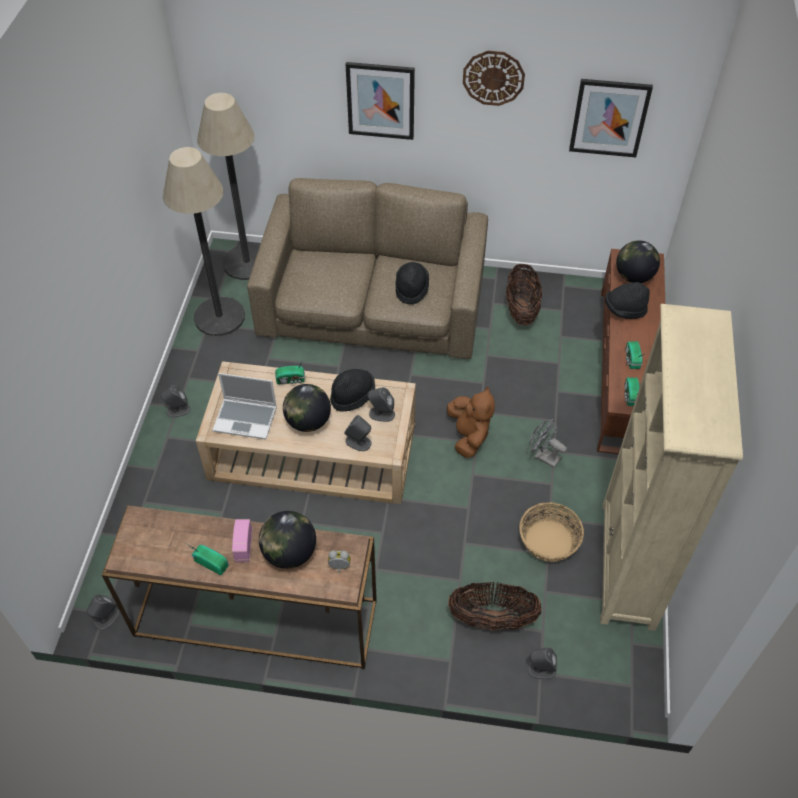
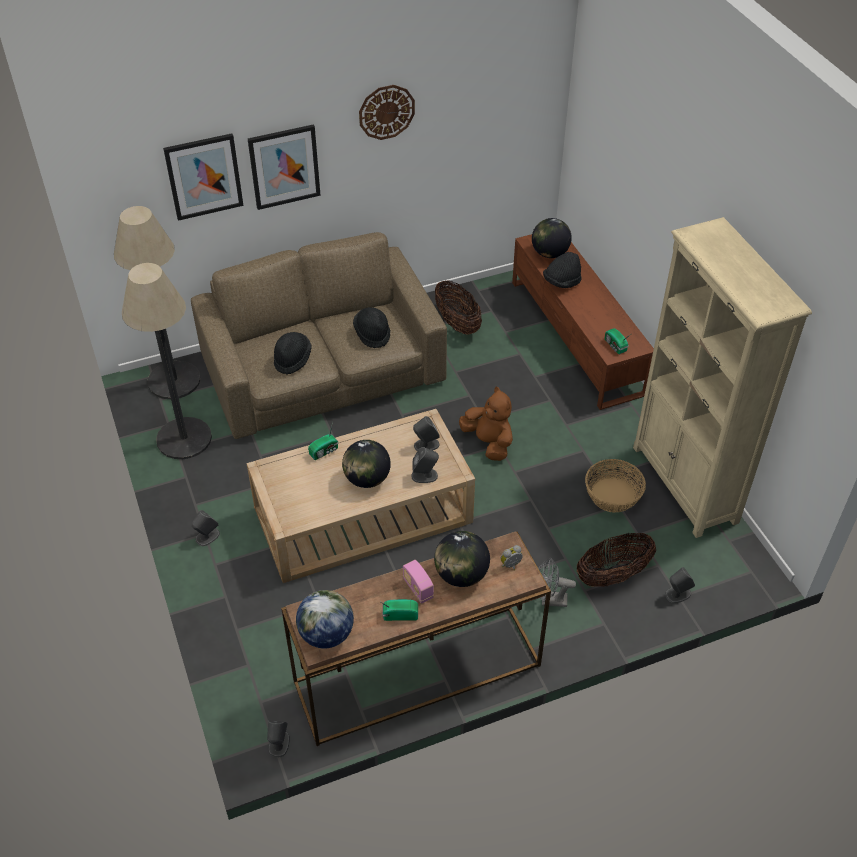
camera: 30 degrees left, 5 degrees down
laptop [213,373,277,439] -> none
black hat [330,369,375,412] -> black hat moved to [274,332,312,375]
grey fan [530,419,567,468] -> grey fan moved to [539,558,576,607]
picture [569,79,653,157] -> picture moved to [163,133,244,221]
radio [625,341,646,369] -> none
none -> globe [296,590,354,649]

